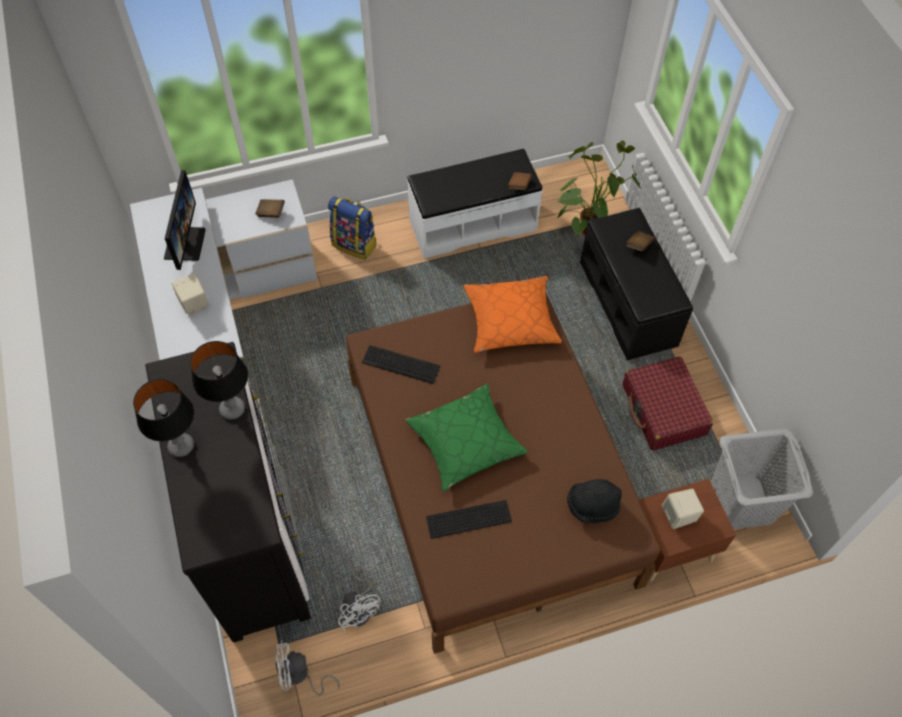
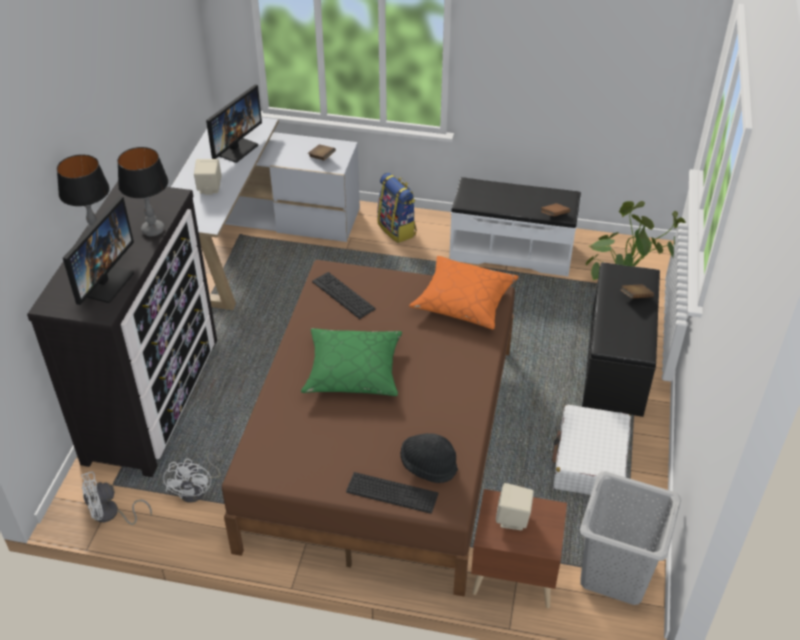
camera: 30 degrees right, 15 degrees down
white fan [276,640,340,696] -> white fan turned 45 degrees counterclockwise [81,472,152,525]
keyboard [426,500,512,539] -> keyboard moved to [346,472,438,514]
red suitcase [623,356,713,450] -> white suitcase [552,405,631,495]
none -> monitor [63,196,134,305]

